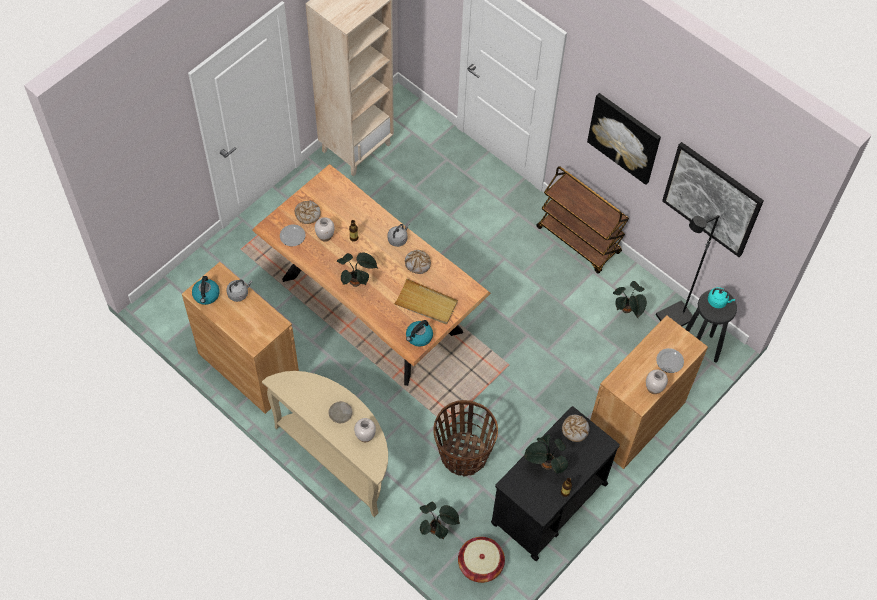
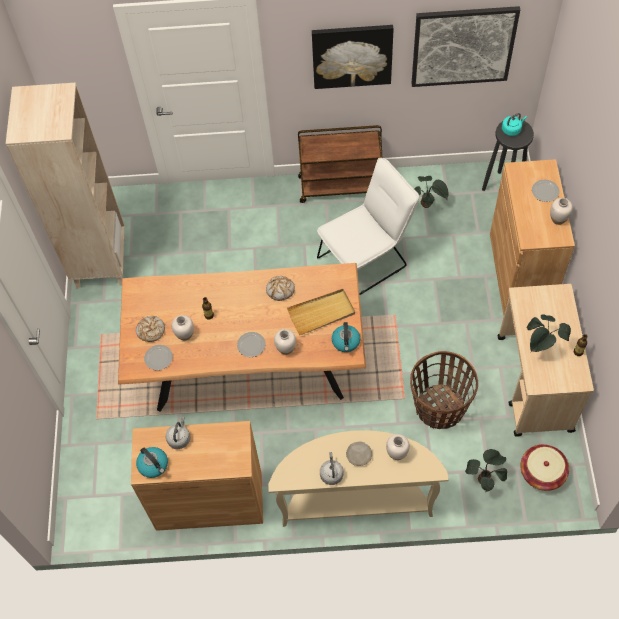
camera: 40 degrees left, 0 degrees up
potted plant [337,252,379,287] -> plate [237,332,266,357]
grey kettle [387,223,409,247] -> grey kettle moved to [320,452,343,485]
black cart [491,406,620,561] -> beige cart [497,284,594,437]
bread [562,415,589,442] -> none
black floor lamp [656,215,719,326] -> none
none -> white vase [274,329,296,355]
none -> white chair [317,158,419,295]

